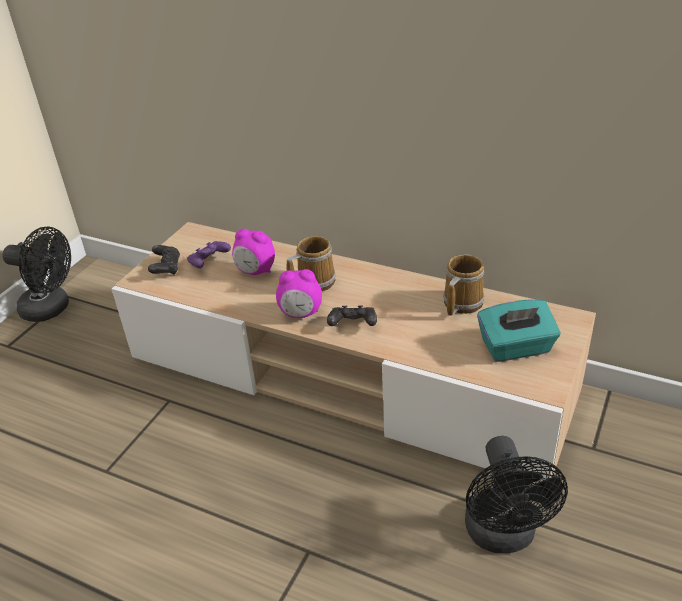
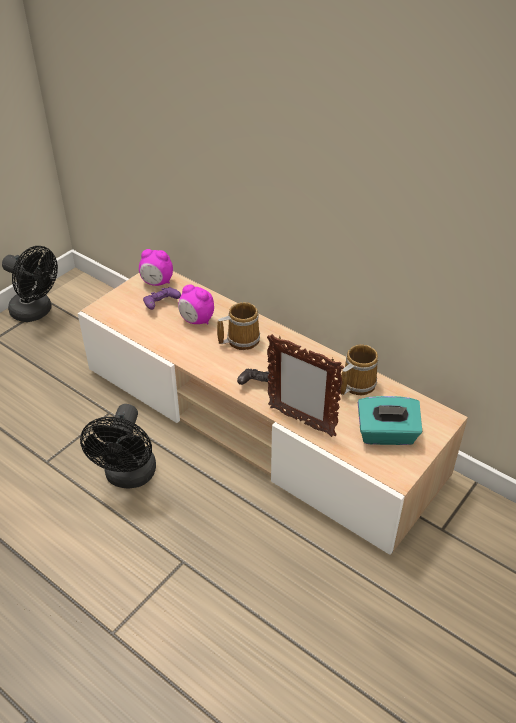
camera: 10 degrees right, 5 degrees up
black game controller [148,245,180,275] -> none
alarm clock [276,269,322,318] -> alarm clock moved to [139,249,173,286]
black fan [465,436,568,553] -> black fan moved to [80,404,156,488]
none -> picture frame [267,334,344,437]

